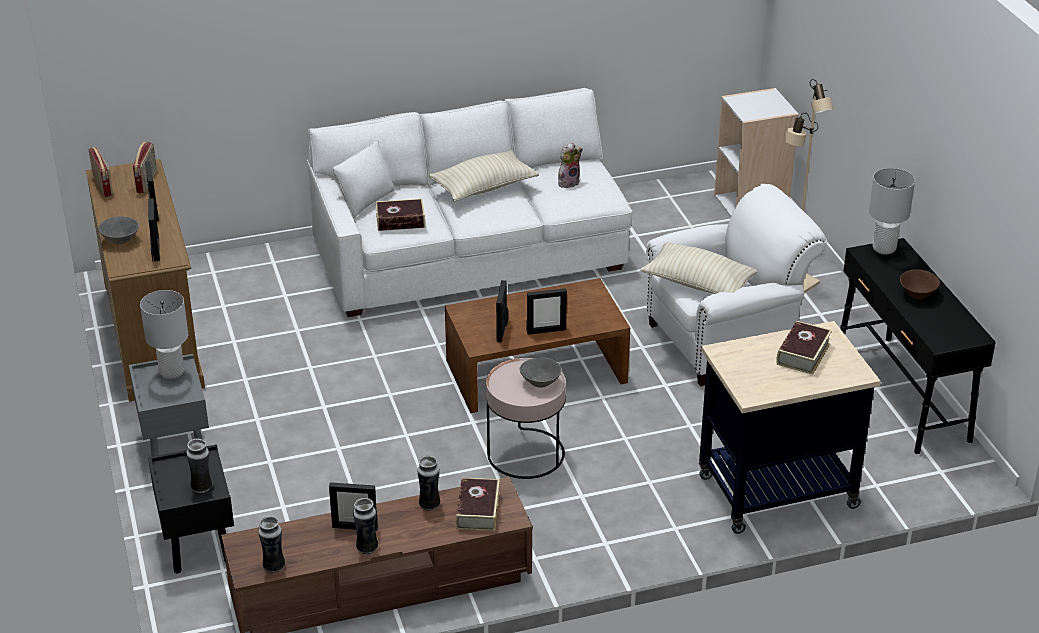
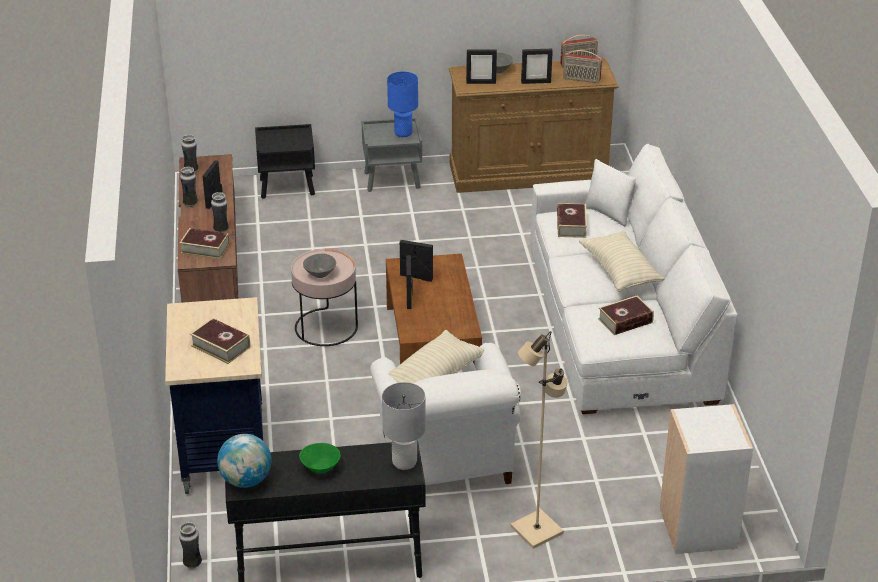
camera: 100 degrees right, 0 degrees up
grey table lamp [140,290,188,379] -> blue table lamp [387,72,418,137]
vase [186,439,212,493] -> vase moved to [179,522,202,569]
plush toy [558,143,583,188] -> book [598,296,654,335]
brown bowl [900,269,940,299] -> green bowl [299,443,341,474]
none -> globe [217,434,271,488]

